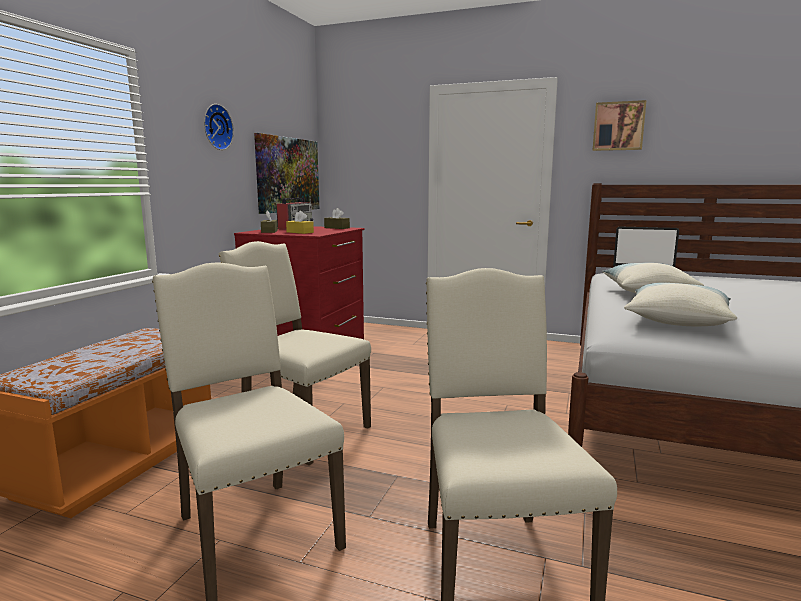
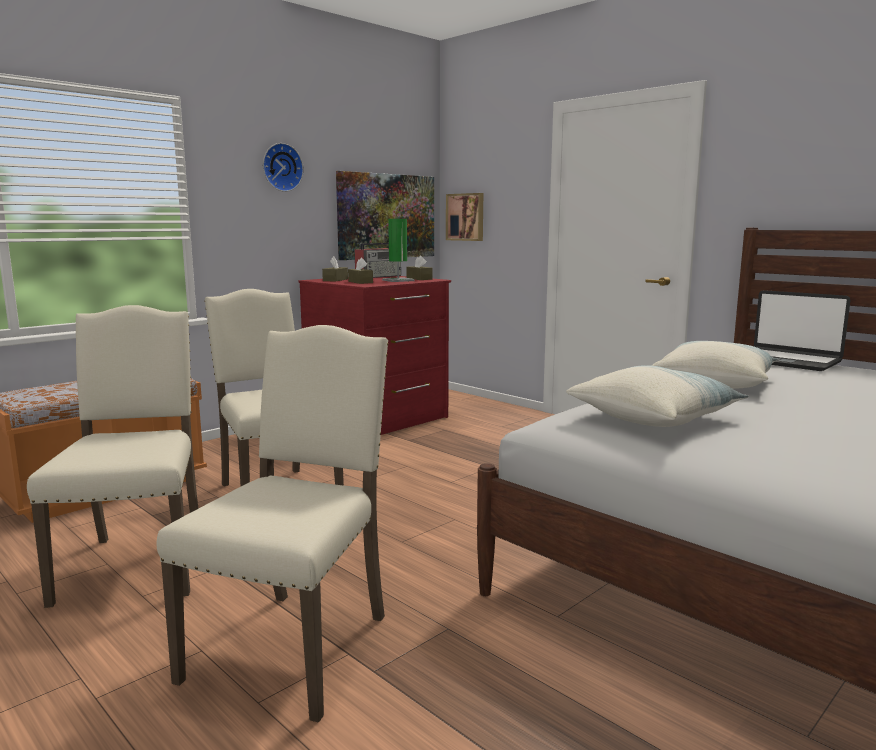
camera: 25 degrees right, 0 degrees up
yellow tissue box [286,211,314,234] -> brown tissue box [348,258,373,284]
picture [593,100,647,151] -> picture moved to [446,193,483,241]
none -> green table lamp [382,219,415,282]

